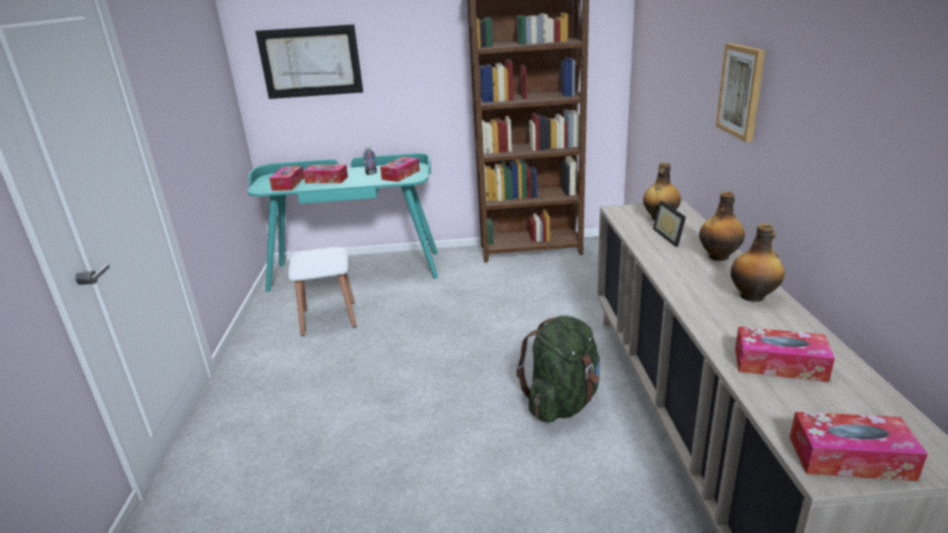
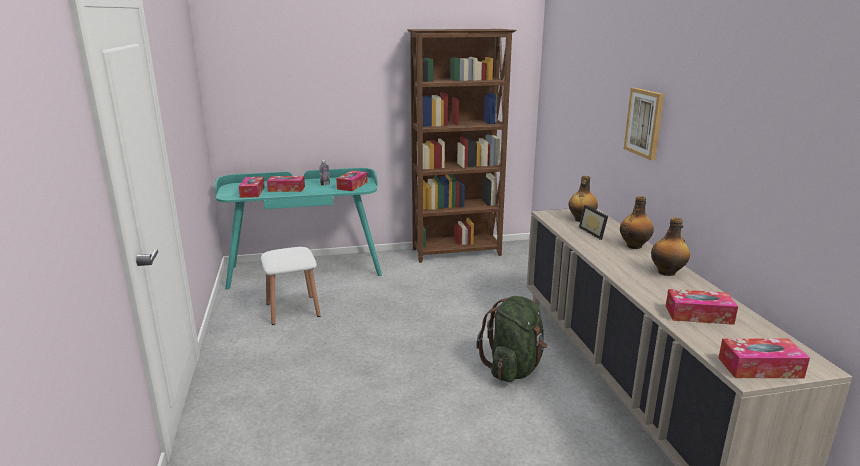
camera: 10 degrees left, 5 degrees down
picture [255,24,363,99] -> none

